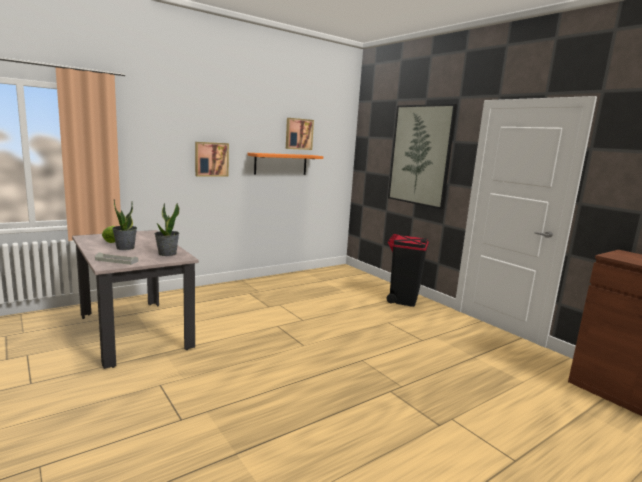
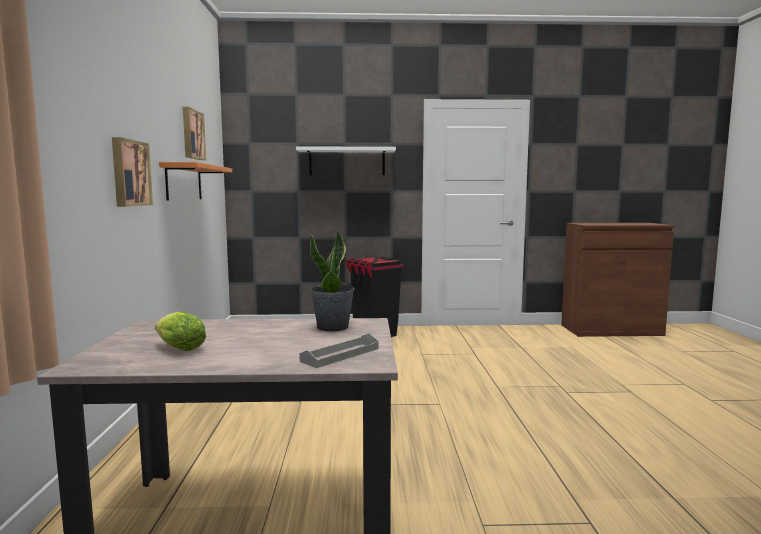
camera: 55 degrees left, 5 degrees down
potted plant [112,199,137,250] -> none
picture [388,104,457,209] -> white shelf [296,146,396,175]

